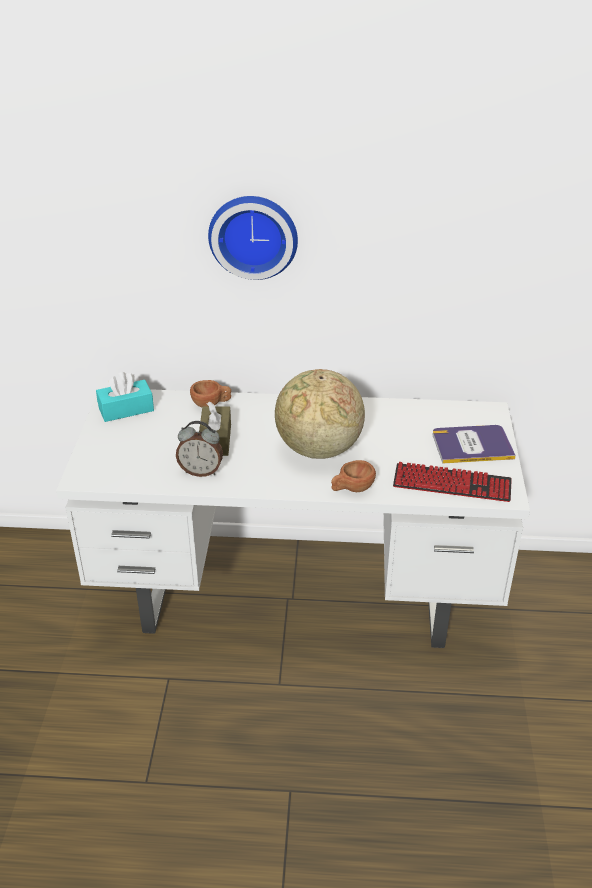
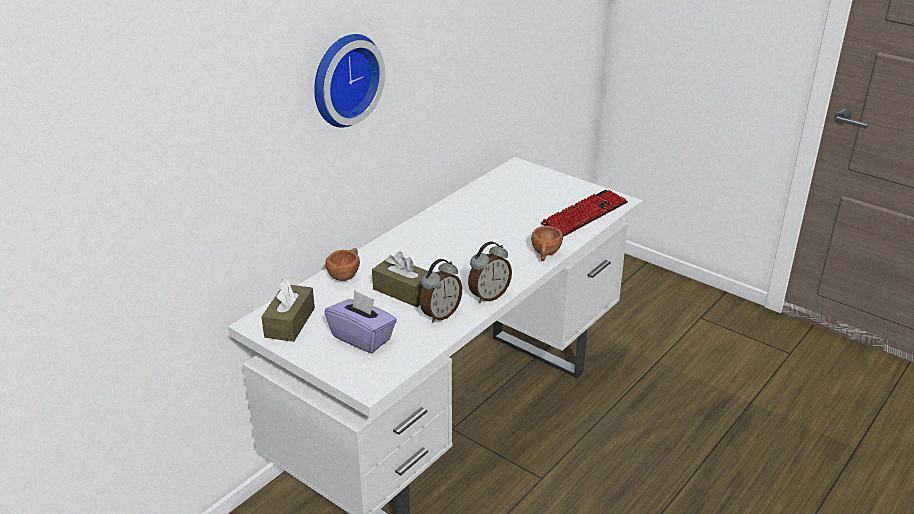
camera: 55 degrees left, 5 degrees down
turquoise tissue box [96,372,154,422] -> brown tissue box [261,279,315,342]
globe [275,369,365,459] -> none
book [433,425,516,464] -> none
none -> purple tissue box [324,290,397,353]
none -> alarm clock [468,241,512,303]

